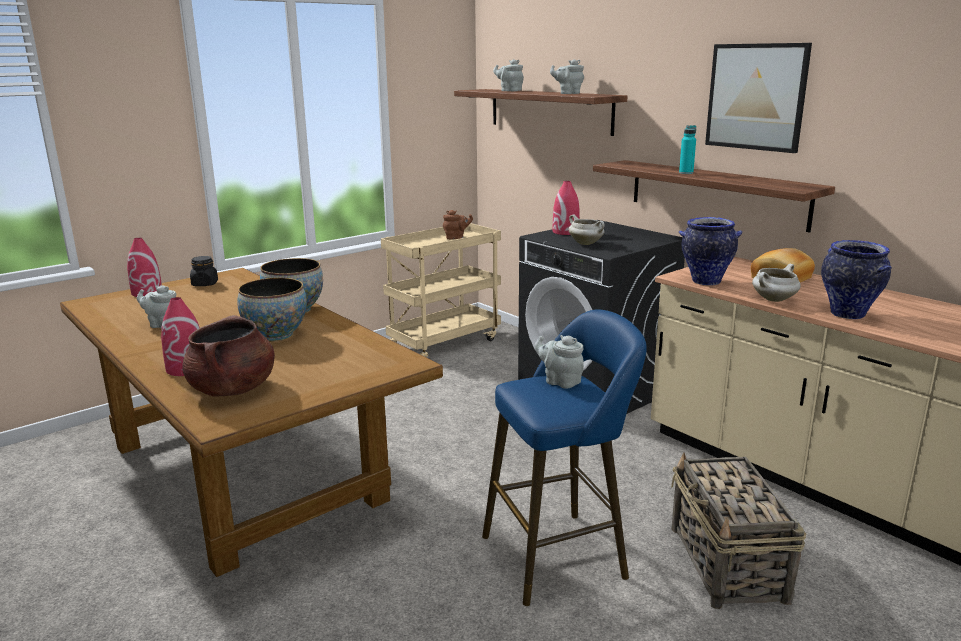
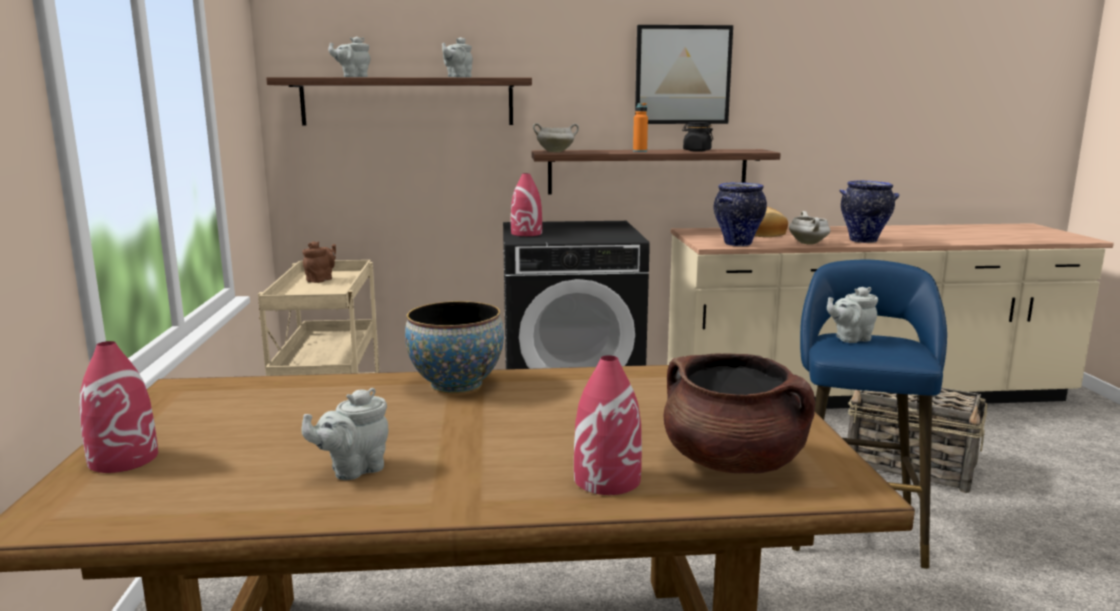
camera: 55 degrees left, 5 degrees down
black jar [190,256,218,286] -> black jar moved to [682,122,713,152]
bowl [237,278,307,342] -> none
white cooking pot [568,215,605,245] -> white cooking pot moved to [533,123,579,152]
turquoise bottle [679,125,696,174] -> orange bottle [633,103,648,152]

